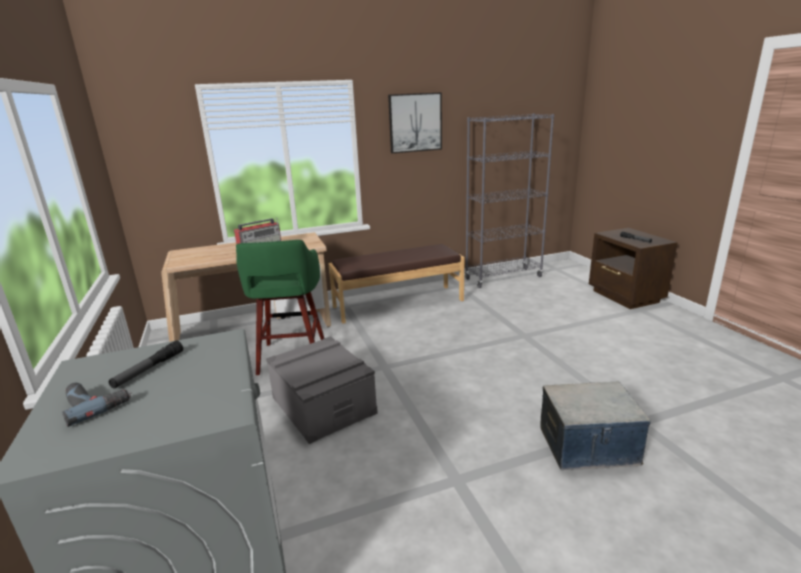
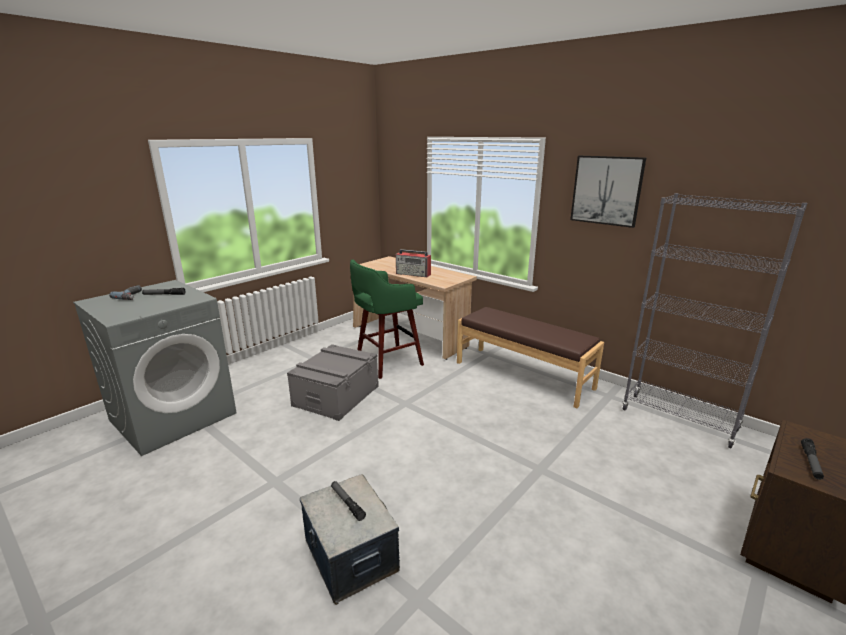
camera: 60 degrees right, 0 degrees up
none -> flashlight [331,481,366,521]

